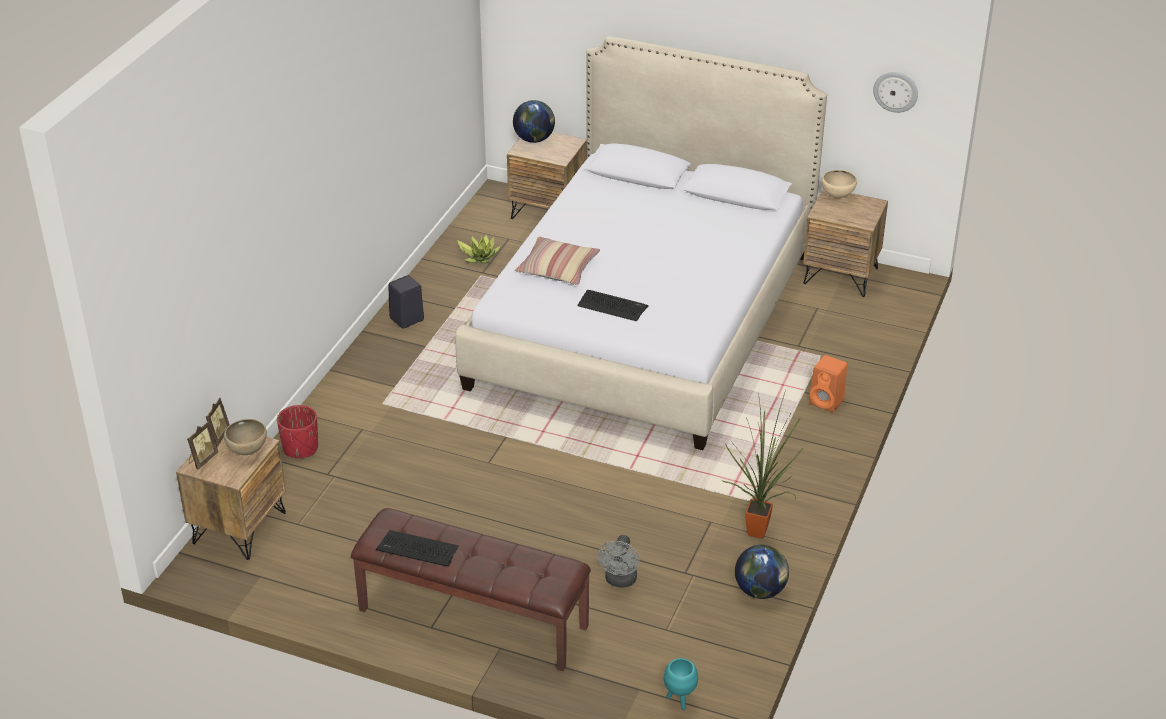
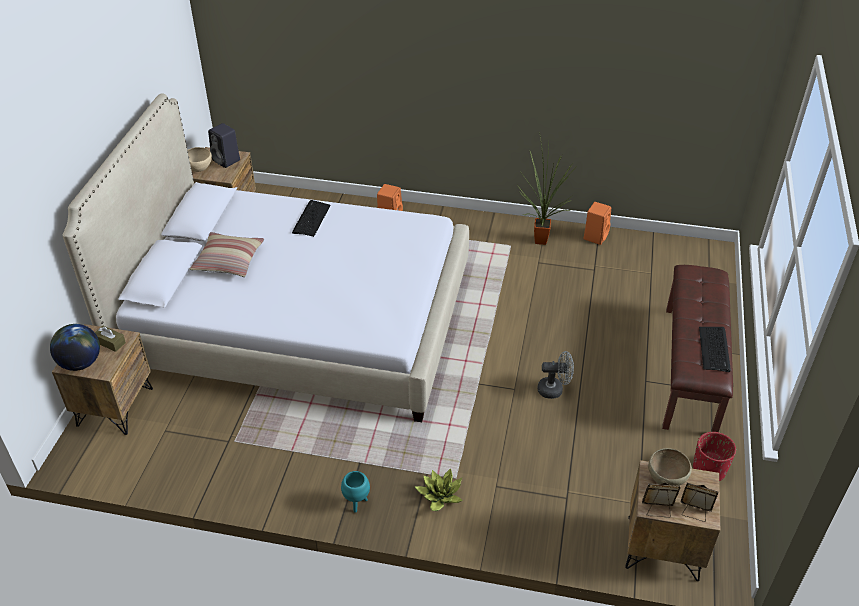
camera: 100 degrees left, 5 degrees up
red planter [277,405,318,458] -> red planter moved to [693,432,736,481]
black speaker [389,275,424,329] -> black speaker moved to [208,123,240,168]
potted plant [457,234,501,263] -> potted plant moved to [415,468,463,511]
pillow [515,237,600,285] -> pillow moved to [190,232,264,277]
keyboard [577,290,648,321] -> keyboard moved to [292,200,331,237]
grey fan [598,535,640,588] -> grey fan moved to [538,351,574,399]
turquoise planter [664,658,698,710] -> turquoise planter moved to [341,471,370,513]
globe [735,545,789,599] -> orange speaker [584,202,611,245]
wall clock [873,72,918,113] -> none
none -> brown tissue box [95,326,126,352]

